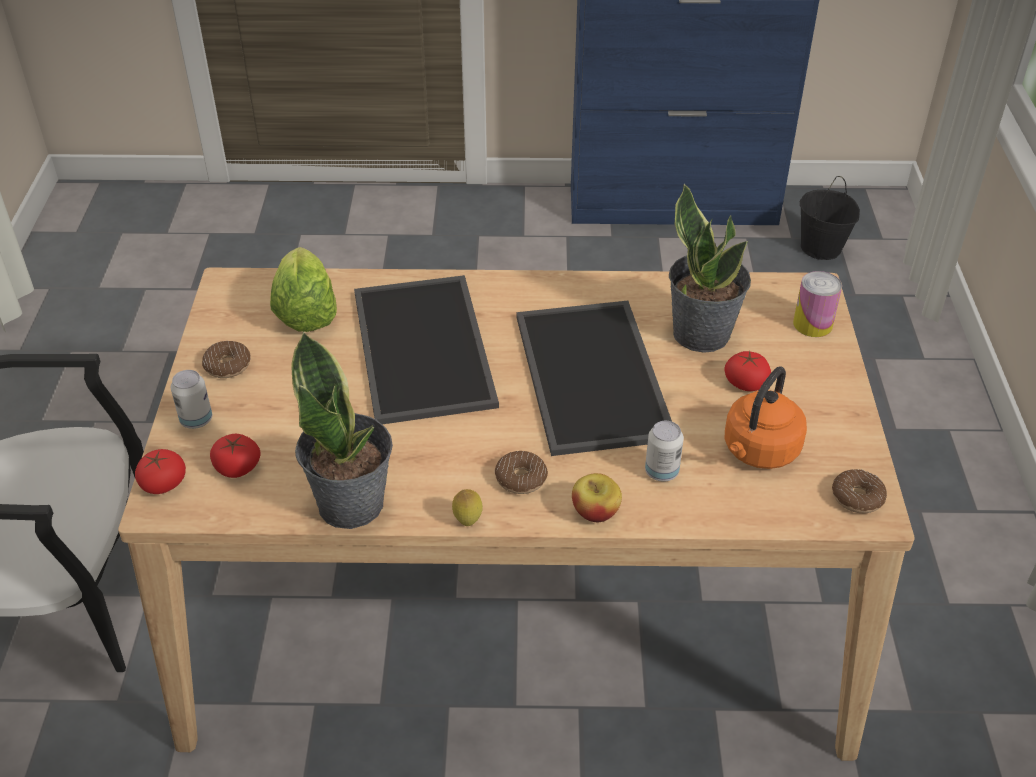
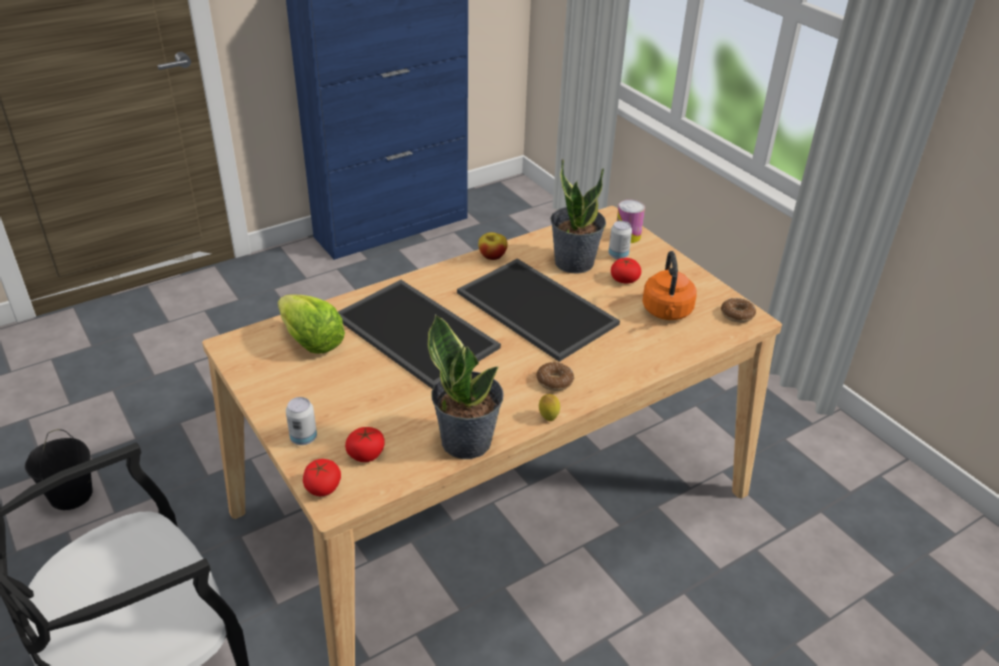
camera: 35 degrees left, 5 degrees down
donut [202,341,250,378] -> none
apple [572,473,622,522] -> apple moved to [478,232,508,260]
can [645,421,684,481] -> can moved to [608,221,632,259]
black bucket [800,176,860,260] -> black bucket moved to [25,429,92,510]

